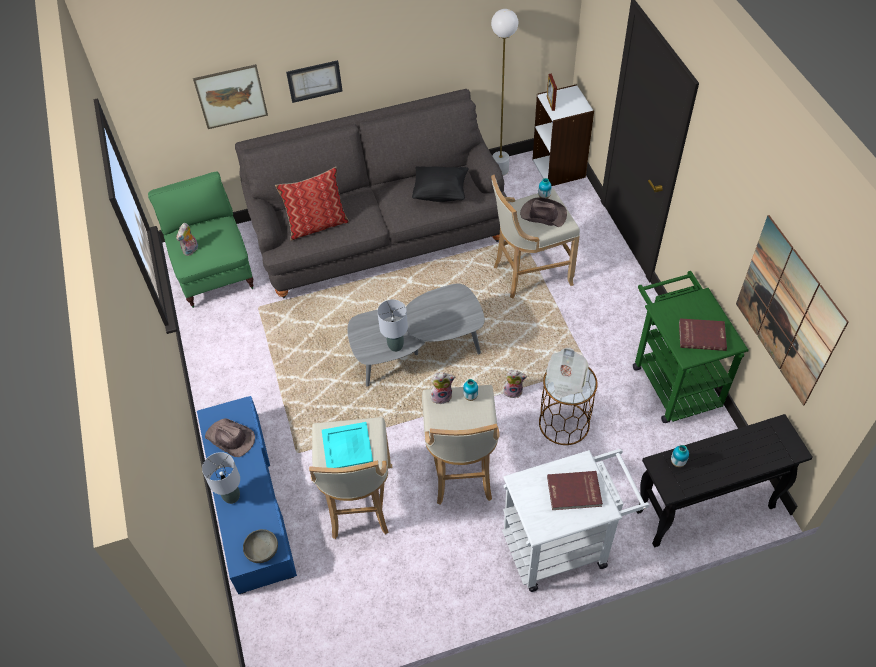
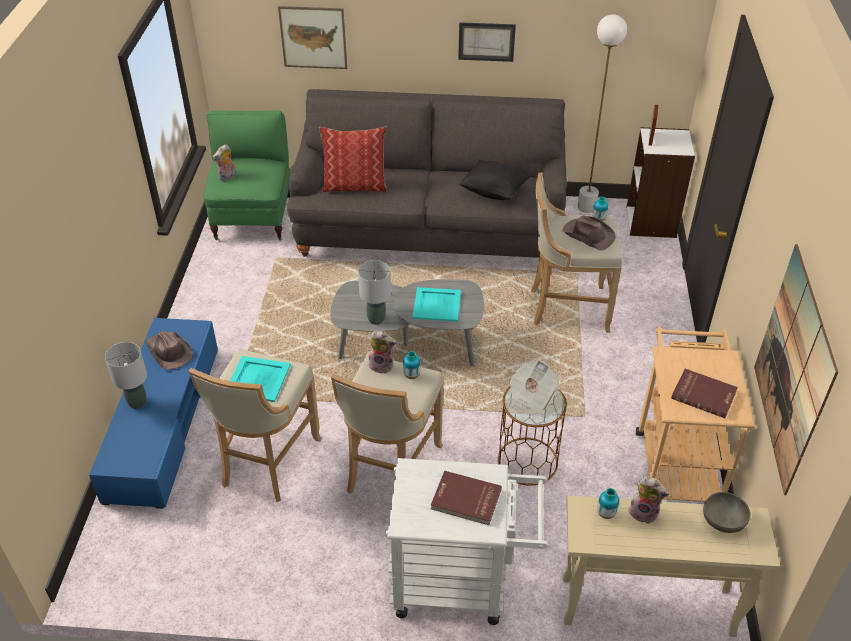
camera: 20 degrees right, 10 degrees down
grey bowl [243,529,278,563] -> grey bowl moved to [703,492,751,533]
picture [286,60,342,103] -> picture moved to [458,22,516,62]
plush toy [503,370,527,398] -> plush toy moved to [629,476,670,524]
green cart [633,271,749,423] -> beige cart [636,326,755,502]
black console table [636,414,813,547] -> beige console table [562,495,780,637]
none -> turquoise tray [413,287,461,322]

